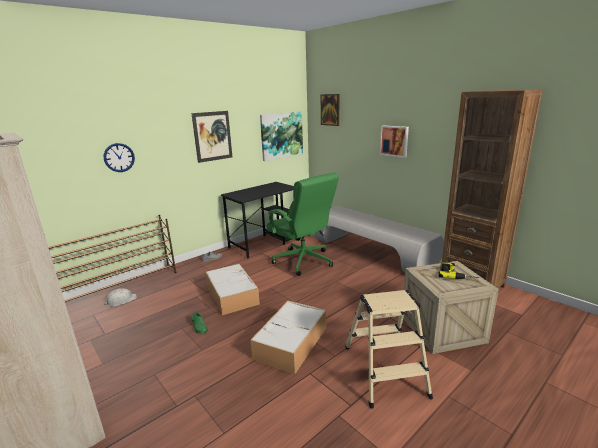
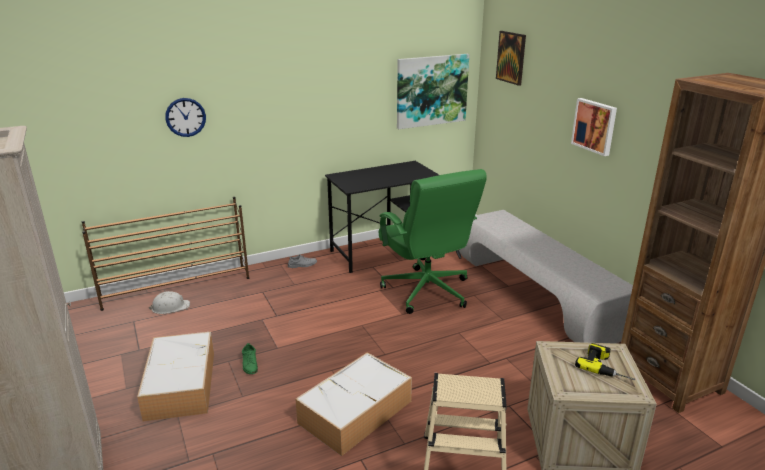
camera: 15 degrees right, 5 degrees up
picture [191,111,232,163] -> none
storage box [206,264,260,315] -> storage box moved to [137,332,214,421]

